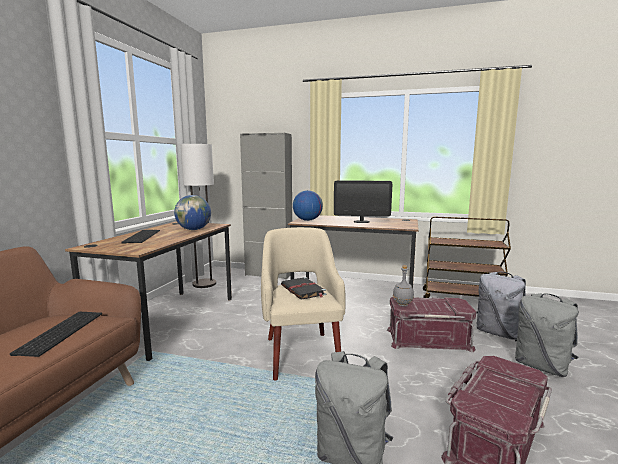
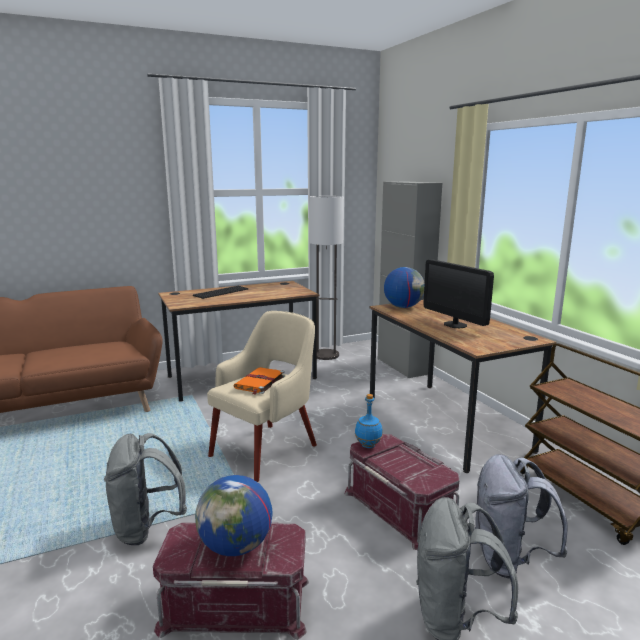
camera: 50 degrees right, 5 degrees up
keyboard [10,312,102,357] -> none
globe [174,195,211,230] -> globe moved to [195,475,273,556]
black book [281,277,326,299] -> orange book [234,367,285,394]
grey bottle [393,265,414,307] -> blue bottle [355,394,383,448]

